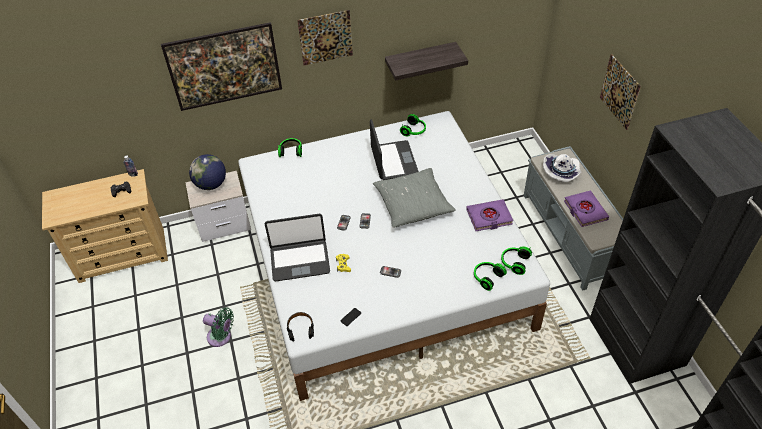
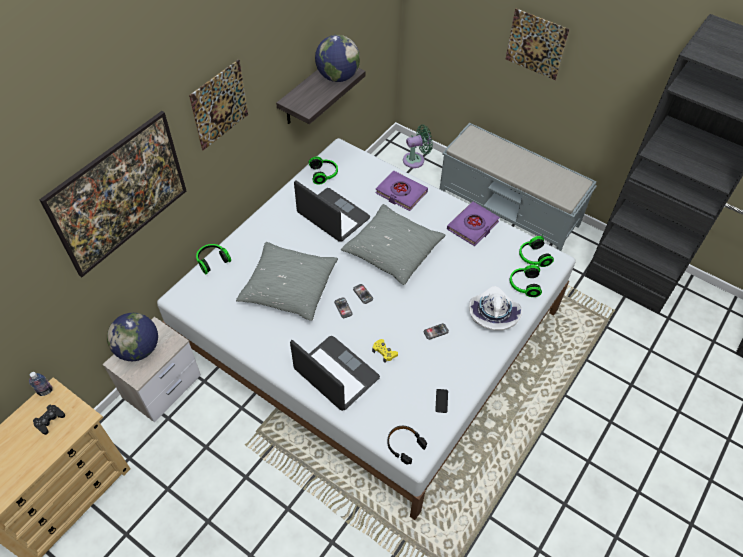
camera: 40 degrees left, 5 degrees up
green fan [203,308,234,347] -> green fan moved to [403,125,433,168]
laptop [265,214,330,281] -> laptop turned 90 degrees counterclockwise [290,336,380,411]
white hat [543,154,581,182] -> white hat moved to [469,286,522,330]
purple book [564,190,609,227] -> purple book moved to [375,170,428,211]
none -> grey pillow [236,242,338,321]
none -> globe [315,35,360,82]

